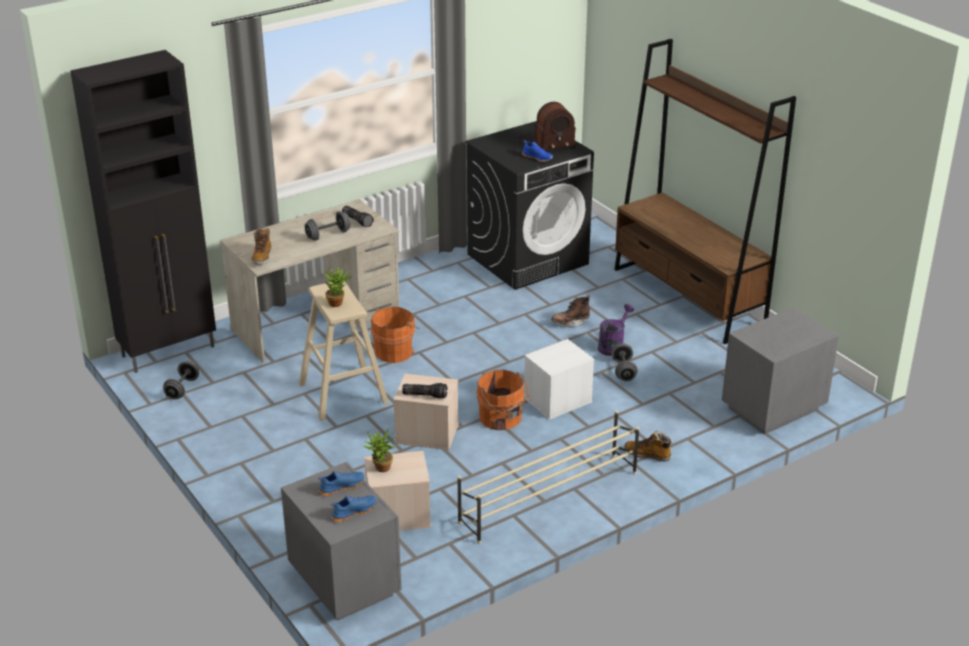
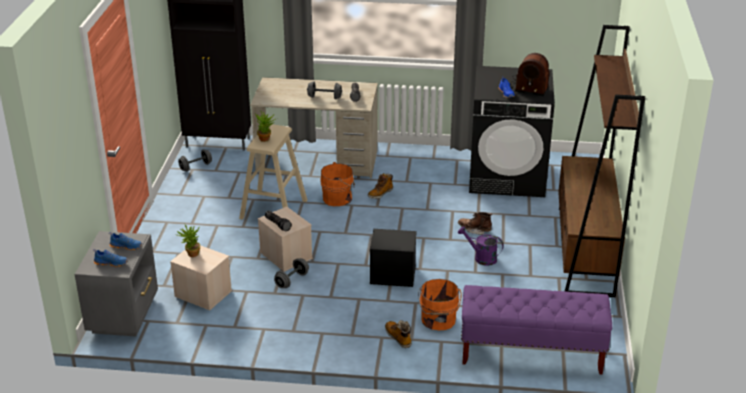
camera: 40 degrees right, 0 degrees up
boot [251,228,272,265] -> boot moved to [368,173,393,199]
beige shoe rack [457,410,639,544] -> none
orange bucket [477,369,529,430] -> orange bucket moved to [418,279,462,330]
white storage box [524,339,594,420] -> black storage box [370,229,417,287]
purple watering can [598,304,634,356] -> purple watering can turned 135 degrees counterclockwise [458,226,504,266]
grey dumbbell [611,343,638,381] -> grey dumbbell moved to [274,258,309,288]
grey nightstand [722,308,839,434] -> purple bench [461,285,612,374]

